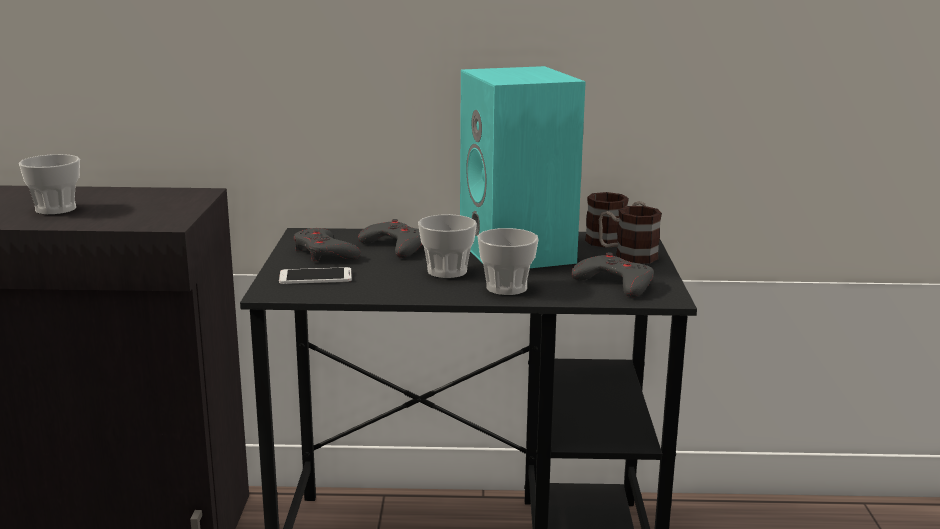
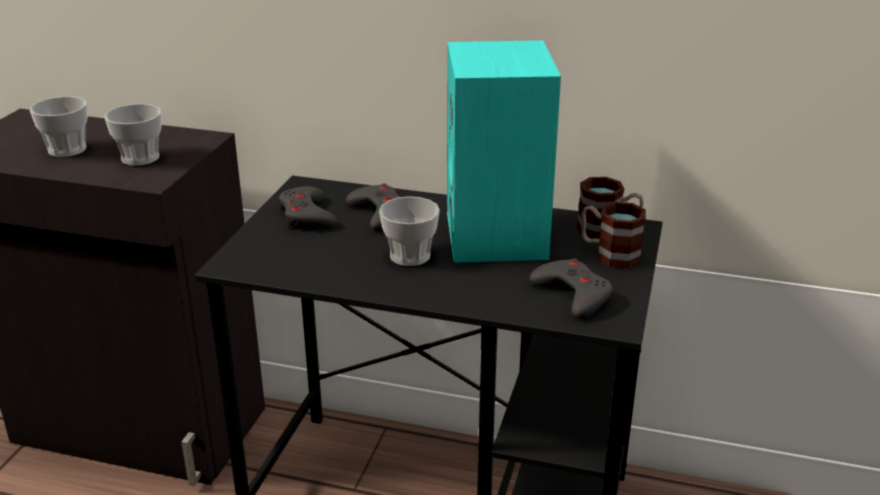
camera: 15 degrees right, 10 degrees up
phone [279,267,352,284] -> none
cup [478,228,539,295] -> cup moved to [104,104,162,166]

